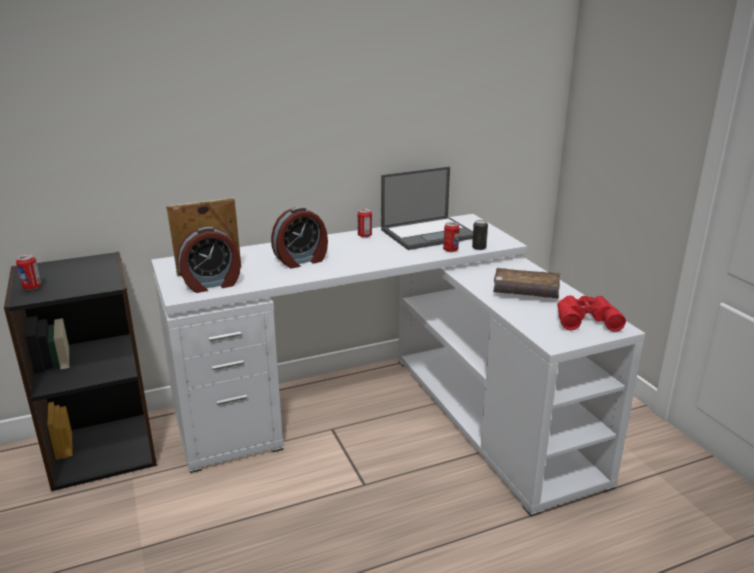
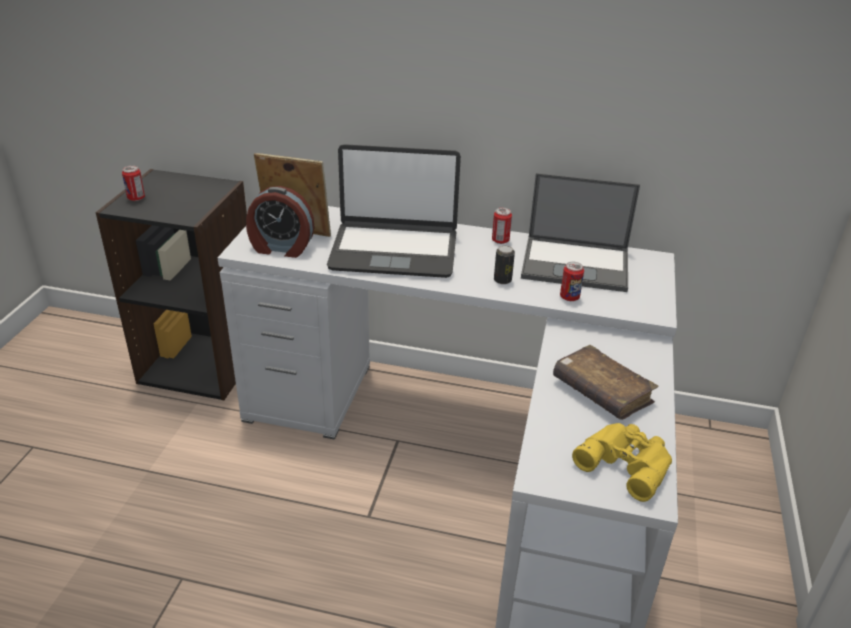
camera: 35 degrees right, 10 degrees up
alarm clock [271,207,328,268] -> laptop [327,144,461,278]
can [472,220,488,250] -> can moved to [494,245,515,284]
red binoculars [557,295,626,331] -> yellow binoculars [572,423,672,502]

